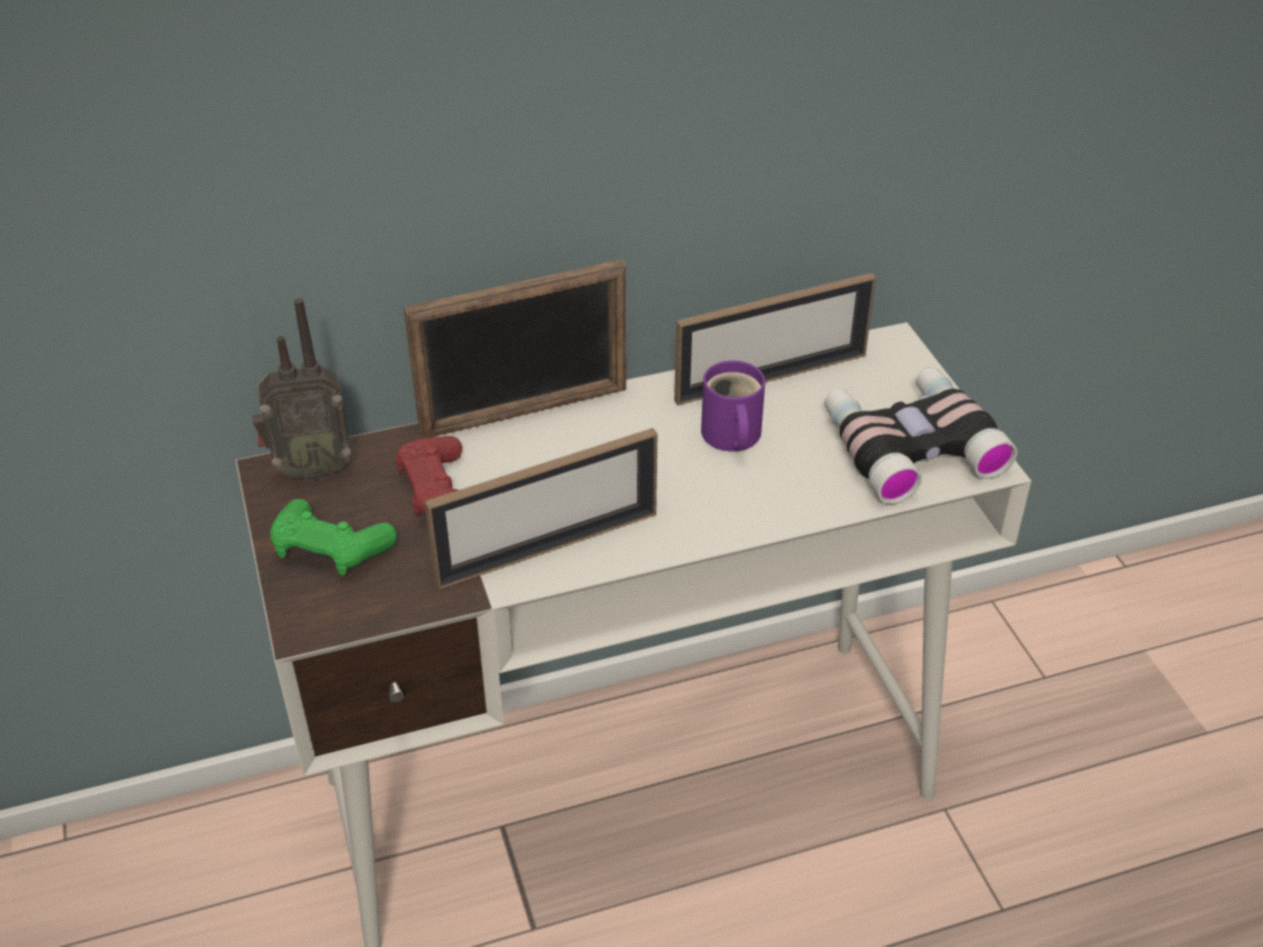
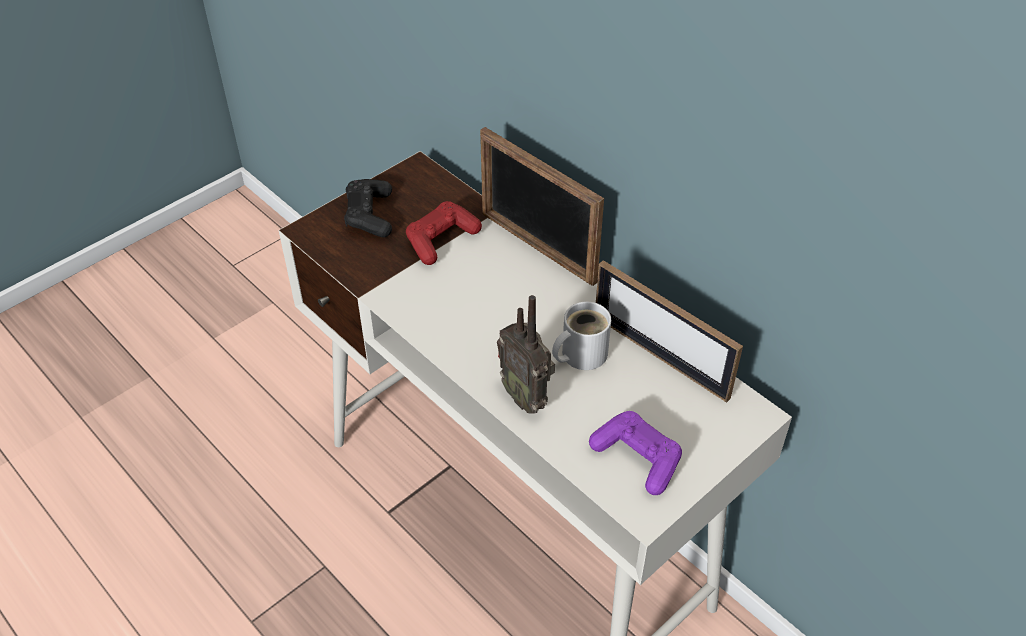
camera: 65 degrees right, 5 degrees up
radio [252,298,351,481] -> radio moved to [497,295,555,414]
green game controller [270,499,397,575] -> black game controller [344,179,392,237]
picture frame [425,428,658,589] -> none
purple mug [701,360,765,452] -> white mug [552,301,611,370]
binoculars [824,367,1017,504] -> purple game controller [589,411,682,495]

